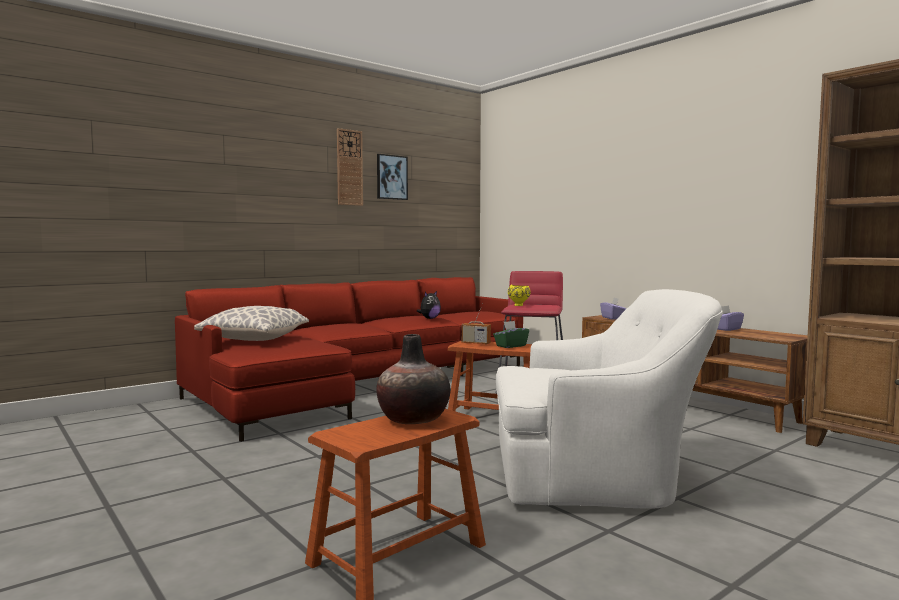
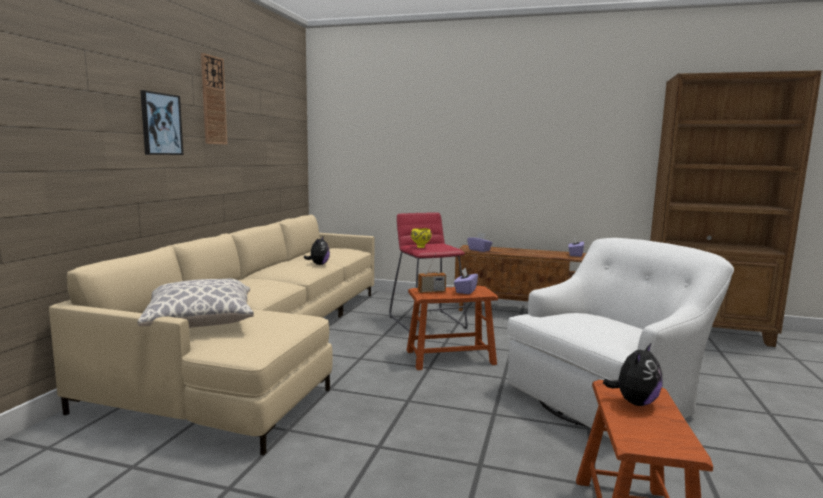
camera: 35 degrees left, 5 degrees up
red sofa [175,277,523,442] -> beige sofa [49,215,374,455]
vase [376,334,451,424] -> plush toy [603,342,663,406]
picture [377,154,408,200] -> picture moved to [140,90,183,155]
green tissue box [493,321,529,348] -> purple tissue box [454,268,478,294]

